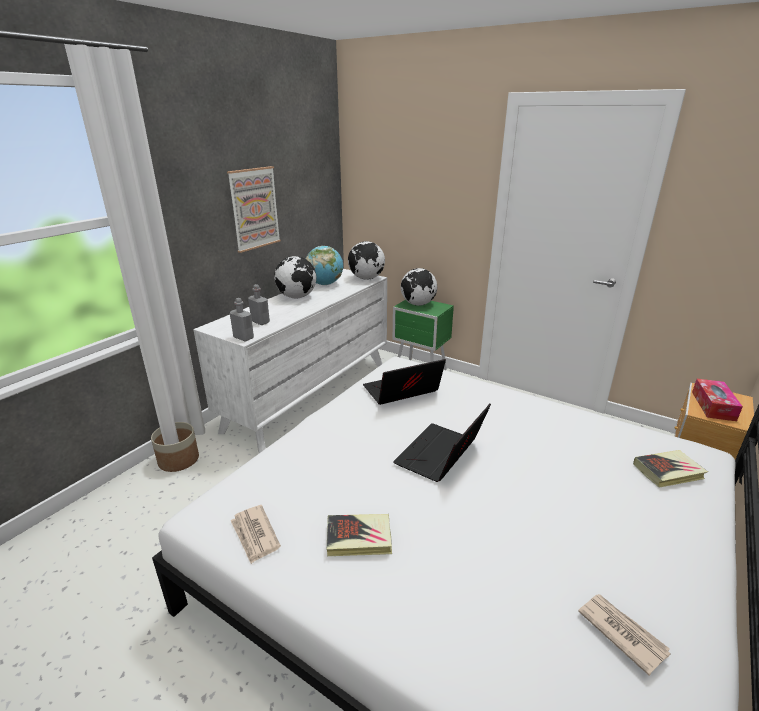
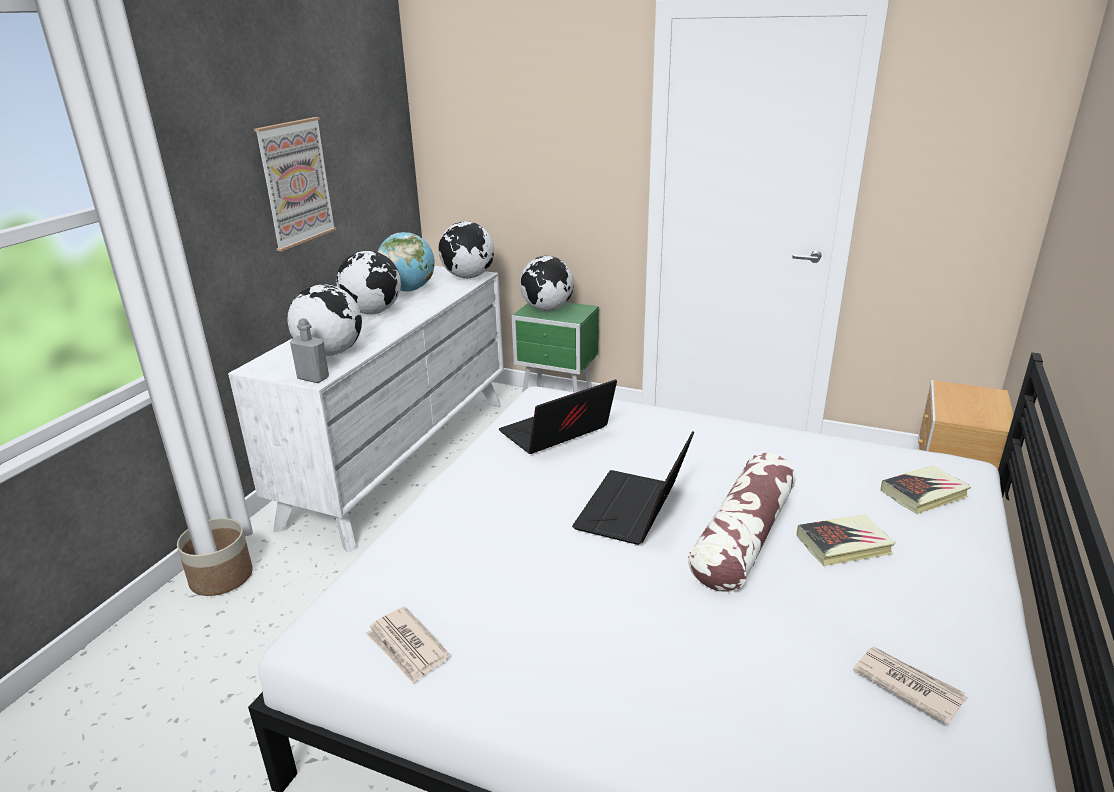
camera: 10 degrees left, 0 degrees up
grey bottle [248,284,270,325] -> globe [287,284,362,356]
book [327,514,392,556] -> book moved to [797,515,896,566]
tissue box [692,379,743,421] -> none
none -> pillow [688,453,796,592]

